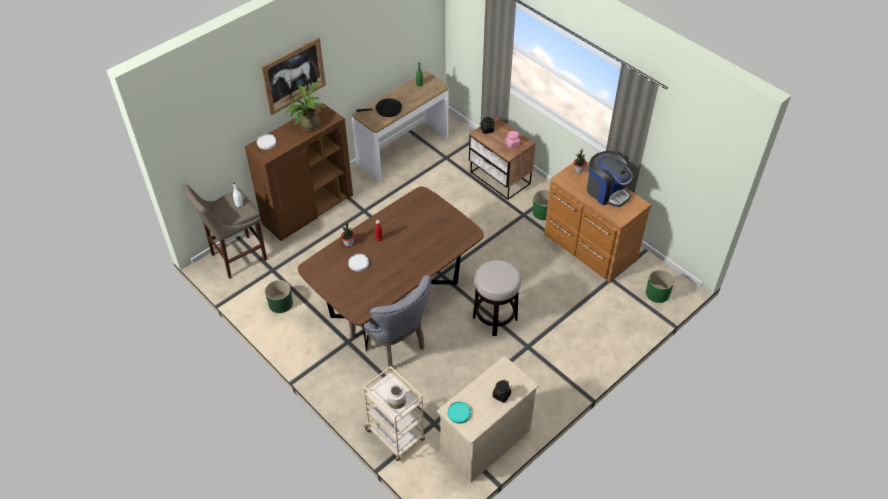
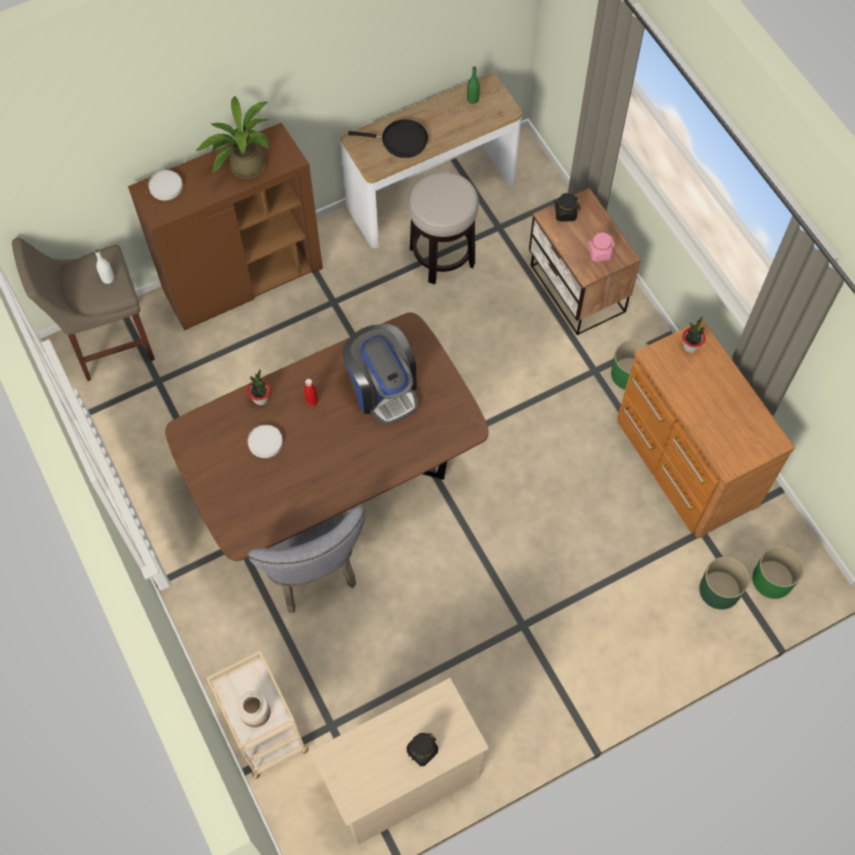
camera: 15 degrees right, 15 degrees up
picture [261,37,326,115] -> none
green planter [265,280,293,313] -> green planter moved to [699,557,750,610]
turquoise plate [448,402,471,424] -> none
stool [473,260,521,336] -> stool moved to [408,172,479,284]
coffee machine [587,151,633,207] -> coffee machine moved to [342,324,417,425]

